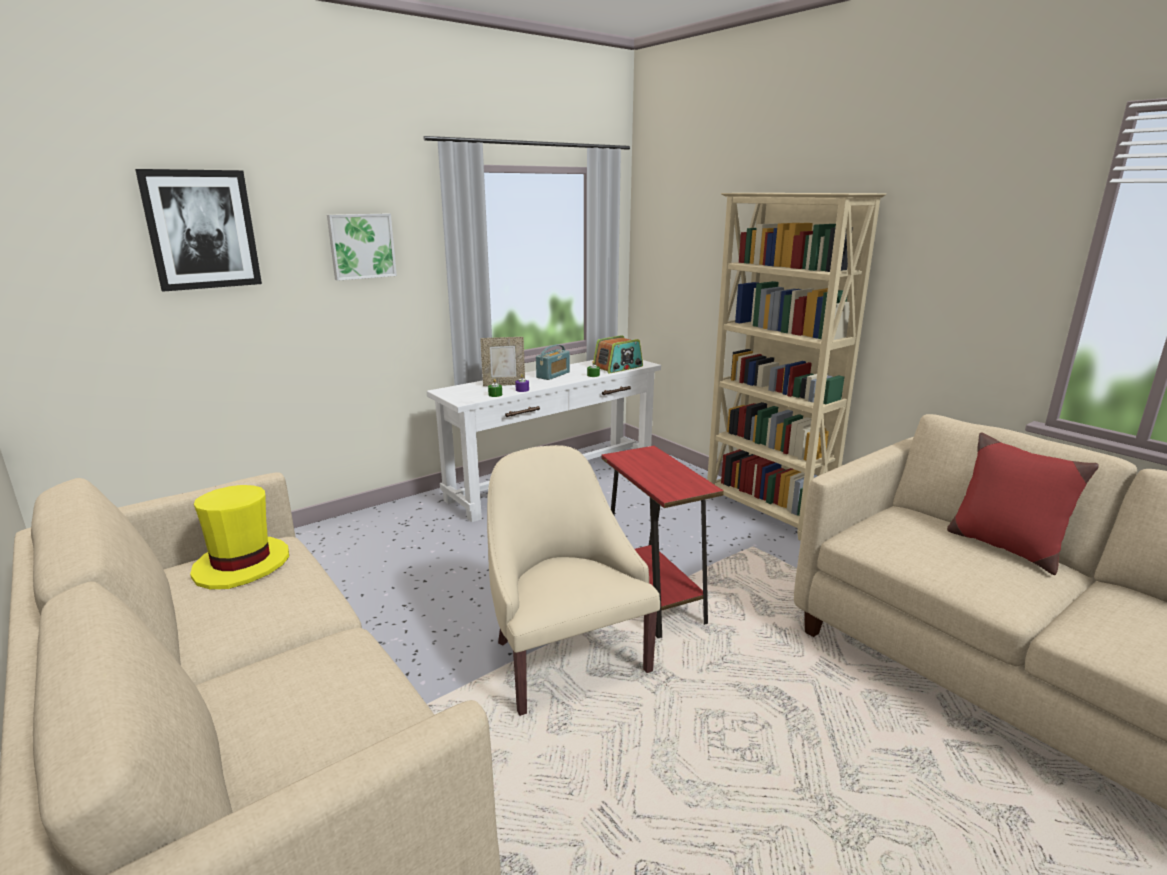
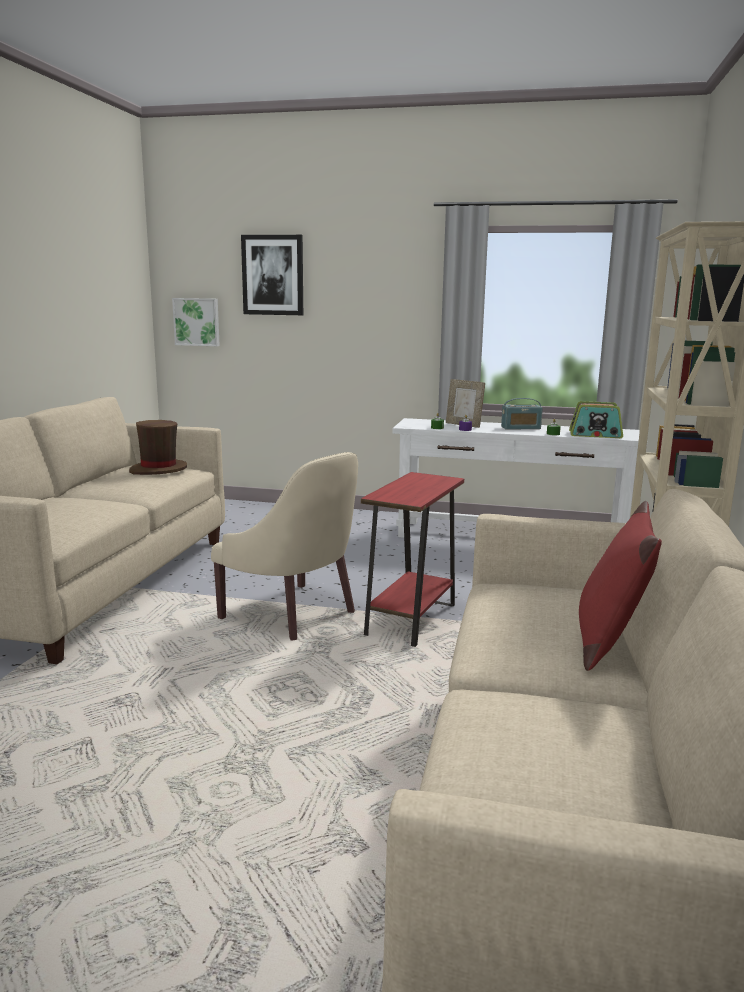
camera: 50 degrees right, 5 degrees down
yellow hat [190,485,289,590] -> brown hat [129,420,187,475]
picture [327,213,397,281] -> picture moved to [172,298,220,346]
beige armchair [487,445,660,716] -> beige armchair turned 105 degrees clockwise [211,452,358,641]

